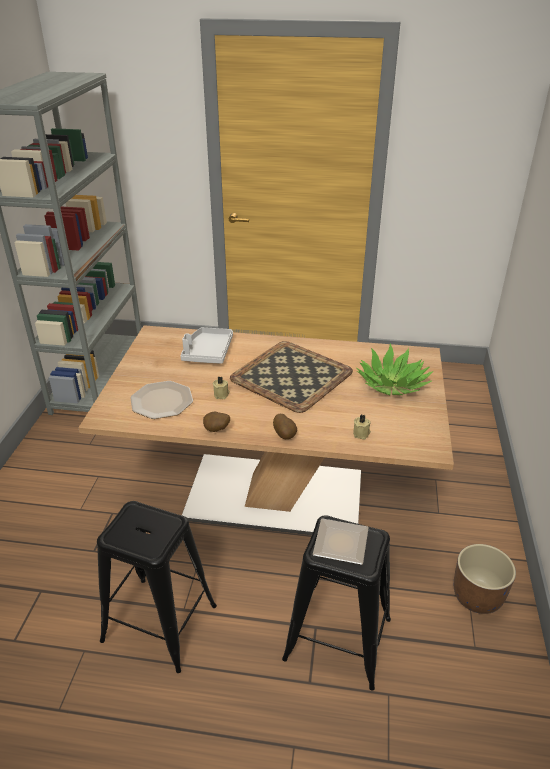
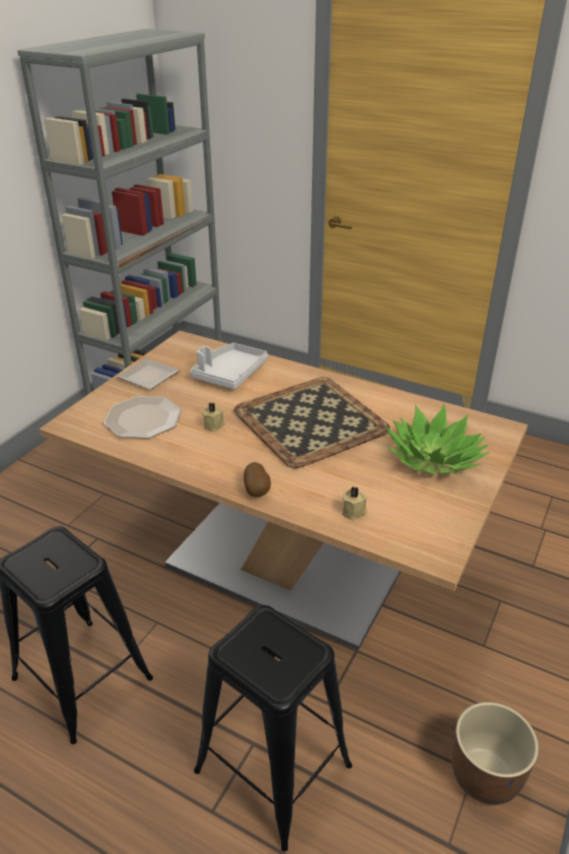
camera: 20 degrees right, 0 degrees up
potato [203,412,230,432] -> none
plate [313,518,369,565] -> plate moved to [117,358,180,390]

